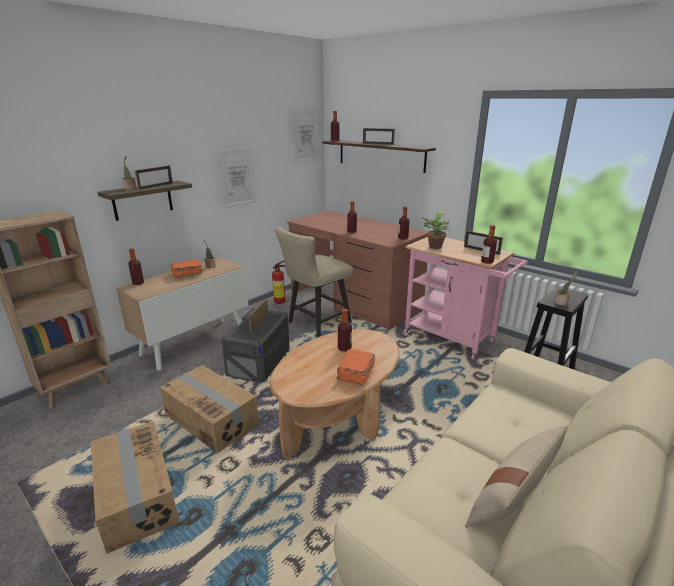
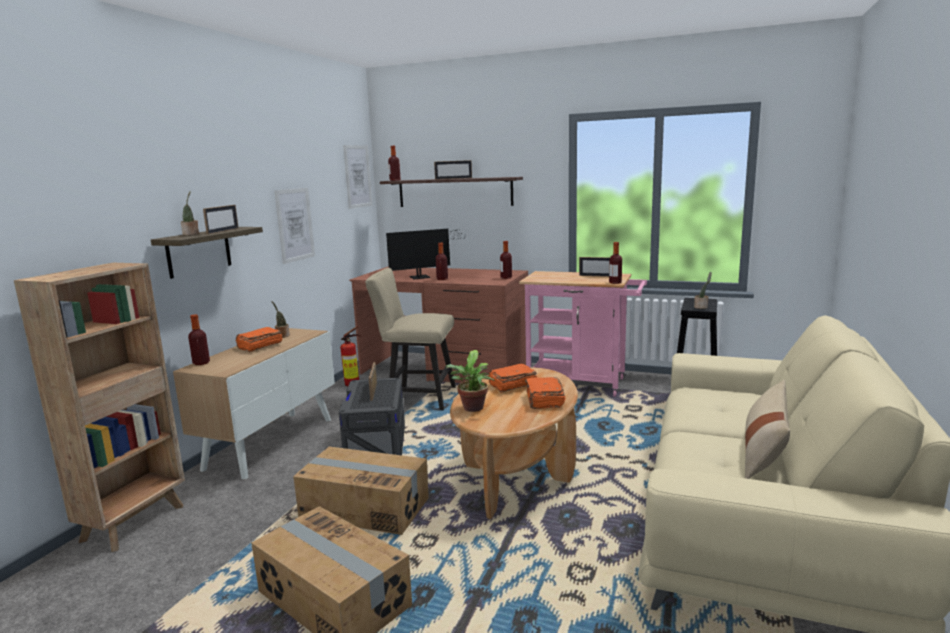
camera: 20 degrees left, 10 degrees down
beige chair [275,227,353,337] -> beige chair turned 75 degrees clockwise [365,268,456,410]
bottle [338,309,352,352] -> orange book [489,364,537,393]
potted plant [421,211,450,249] -> potted plant moved to [445,350,494,412]
none -> monitor [386,229,465,279]

